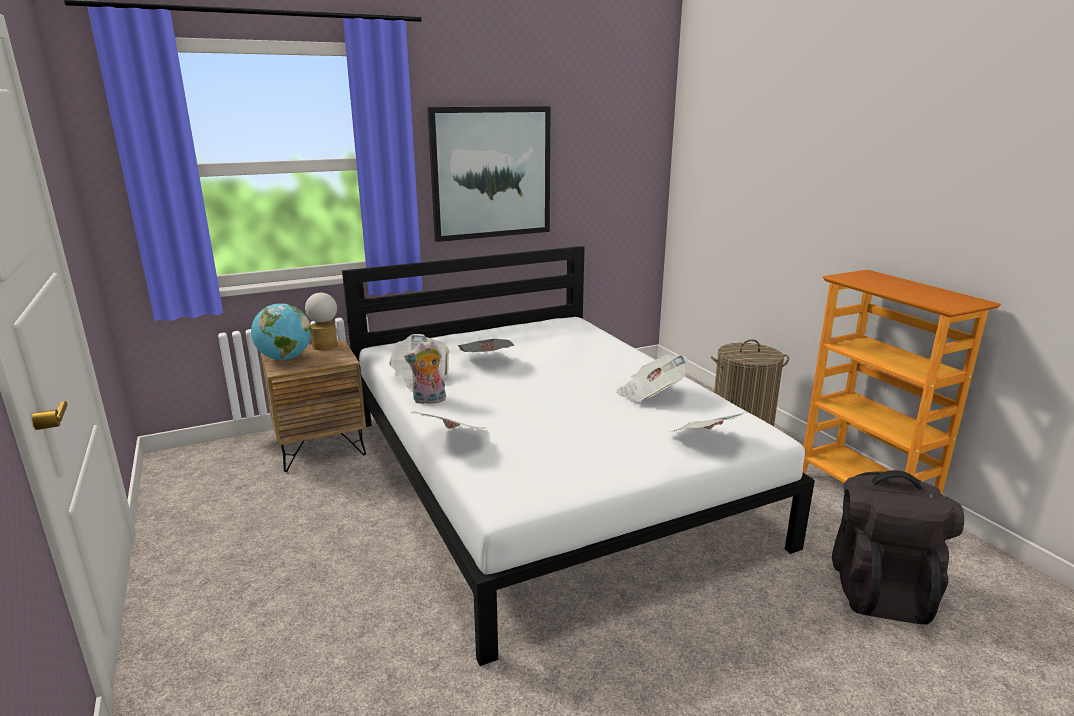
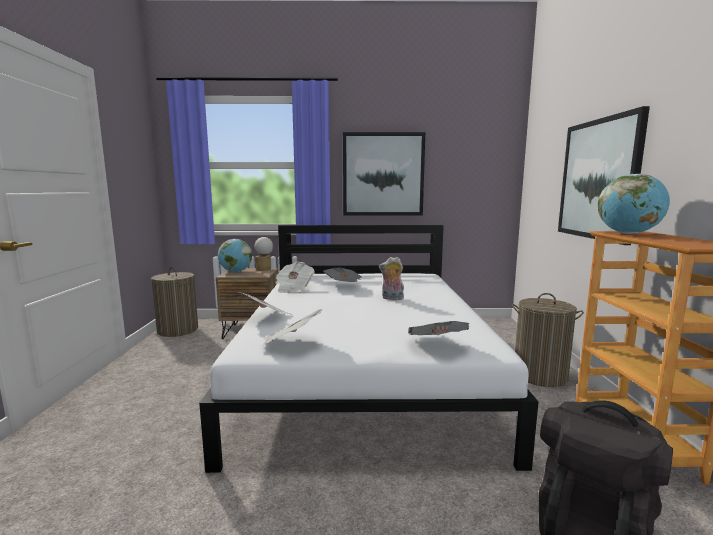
camera: 25 degrees right, 10 degrees down
plush toy [404,340,446,404] -> plush toy moved to [379,257,404,300]
newspaper [616,354,688,403] -> newspaper moved to [262,309,323,346]
none -> laundry basket [151,267,198,337]
none -> picture [558,106,650,245]
none -> globe [598,174,670,234]

